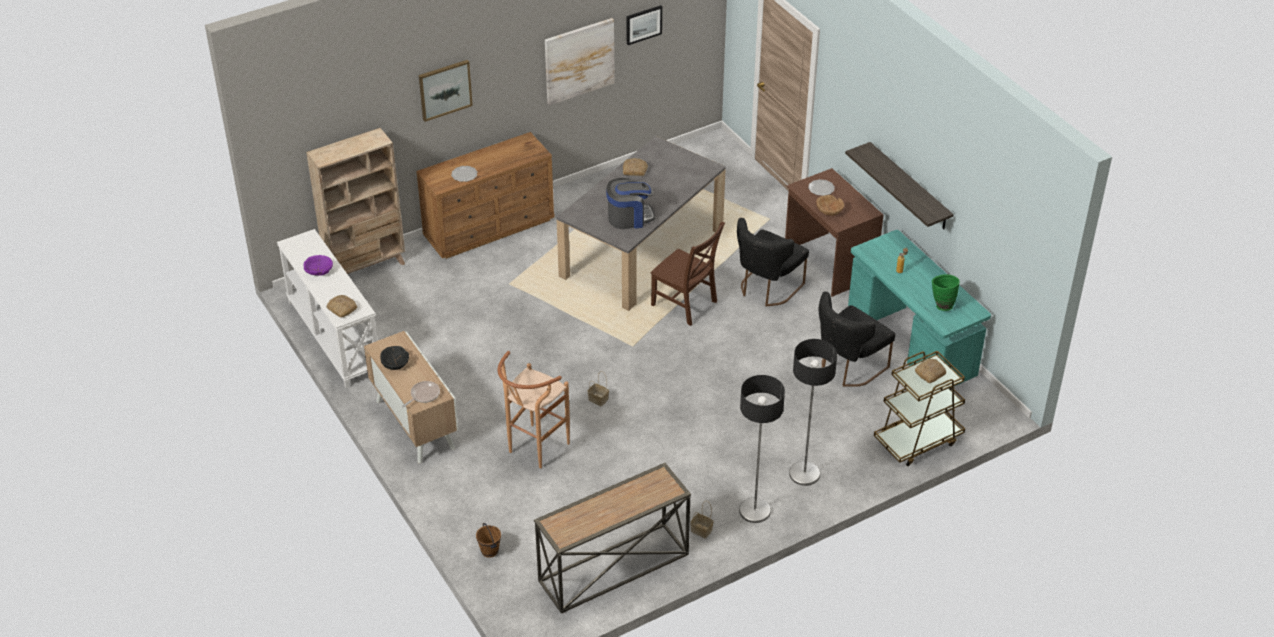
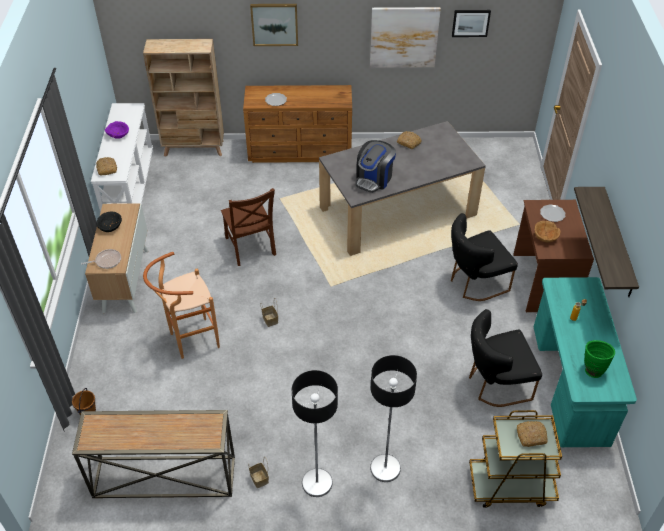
camera: 30 degrees right, 5 degrees up
coffee machine [606,178,655,229] -> coffee machine turned 105 degrees clockwise [356,140,396,193]
brown chair [650,222,725,326] -> brown chair moved to [221,188,276,266]

